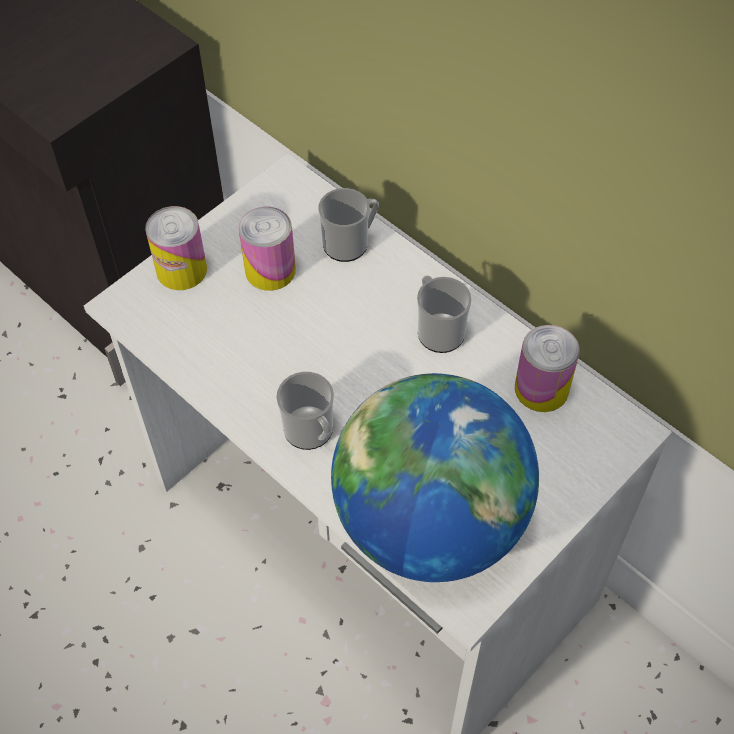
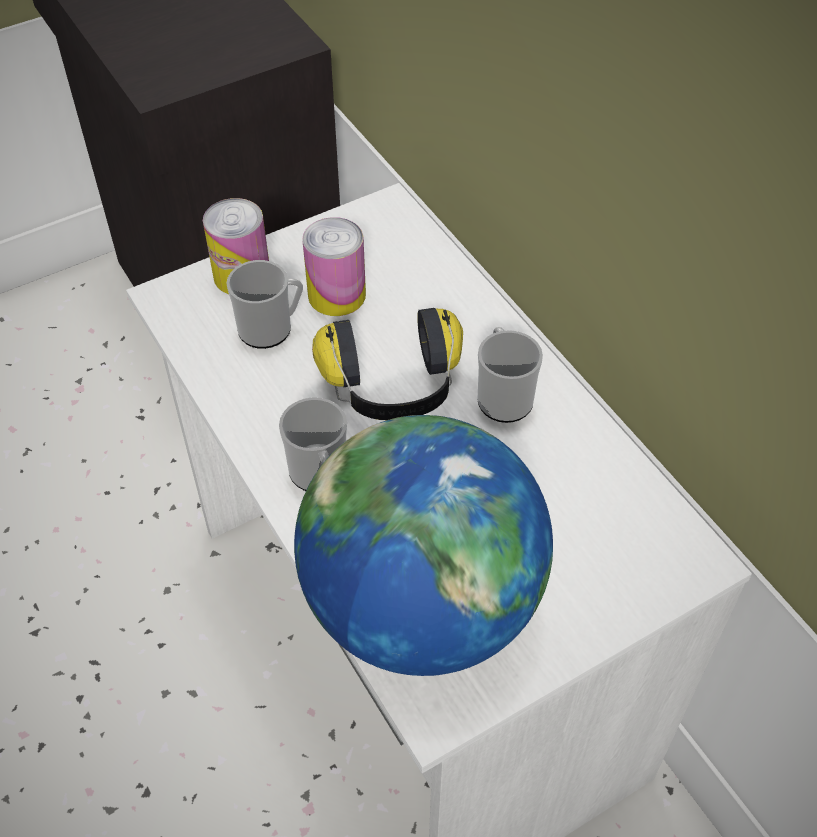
camera: 15 degrees right, 5 degrees down
mug [318,188,379,262] -> mug moved to [227,260,303,349]
can [515,325,580,412] -> none
none -> headphones [312,308,463,420]

